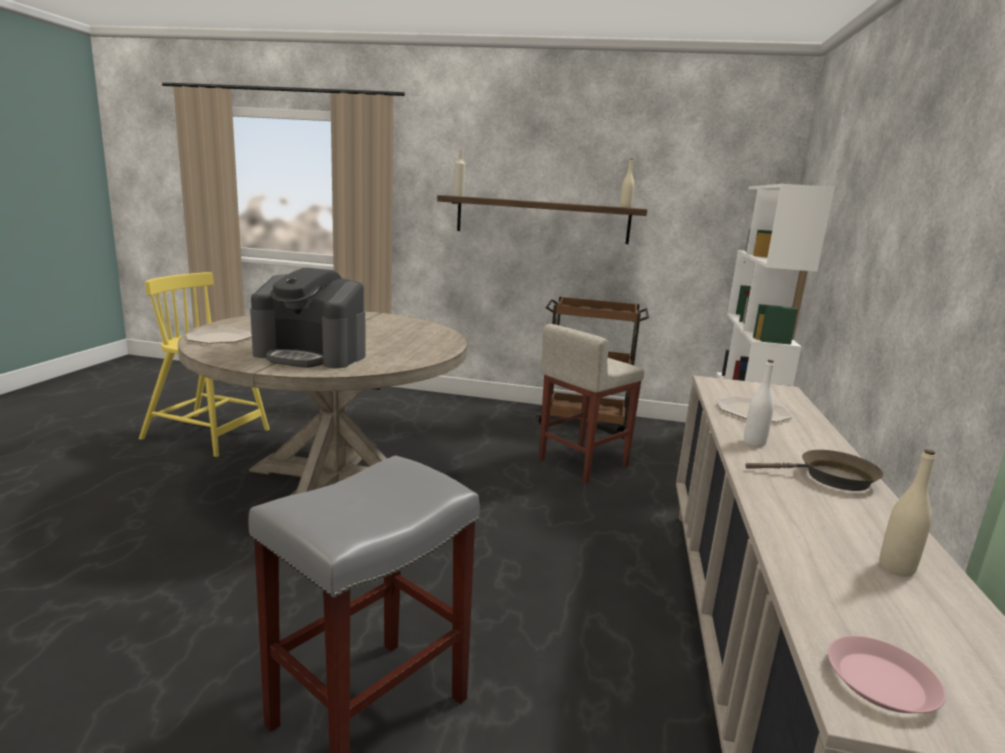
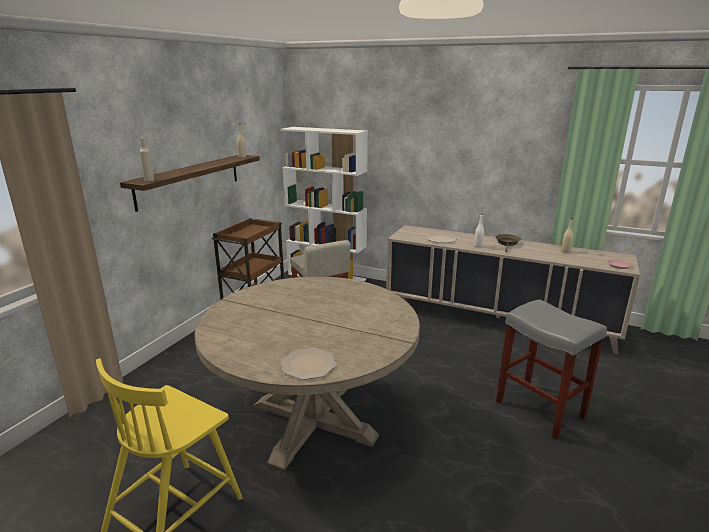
camera: 75 degrees left, 5 degrees up
coffee machine [250,268,365,368] -> none

